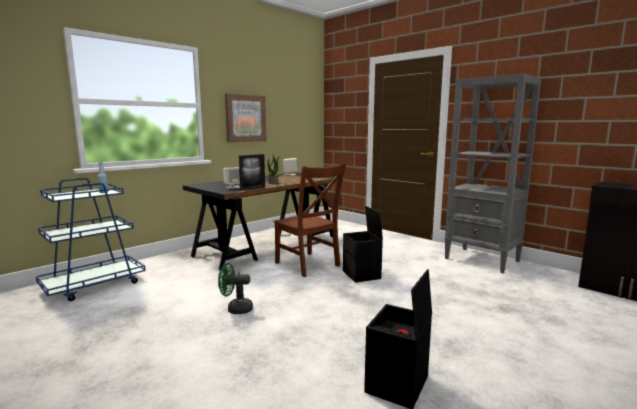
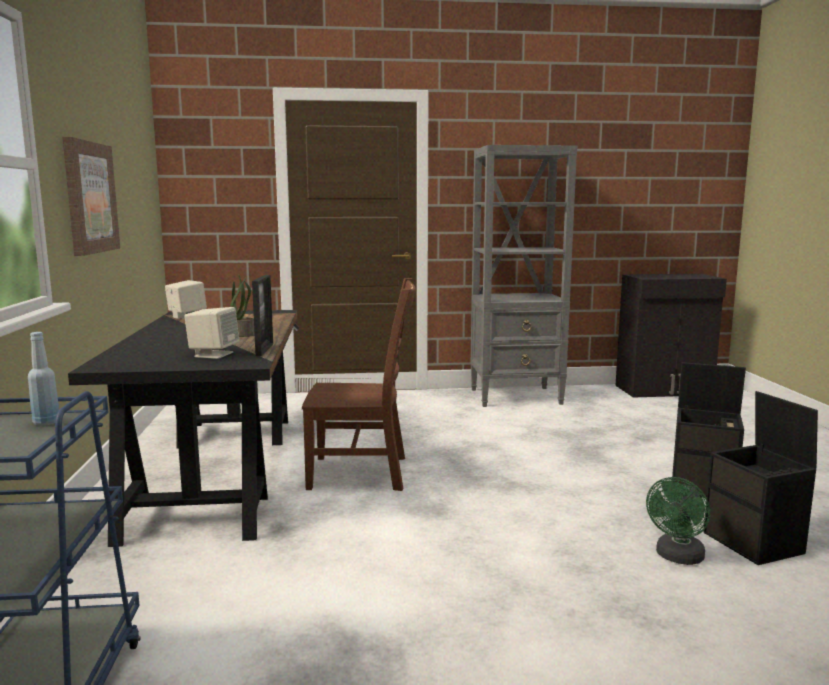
camera: 50 degrees left, 0 degrees up
green fan [218,263,253,314] -> green fan moved to [646,477,710,565]
black storage box [343,206,383,283] -> black storage box moved to [672,362,746,498]

